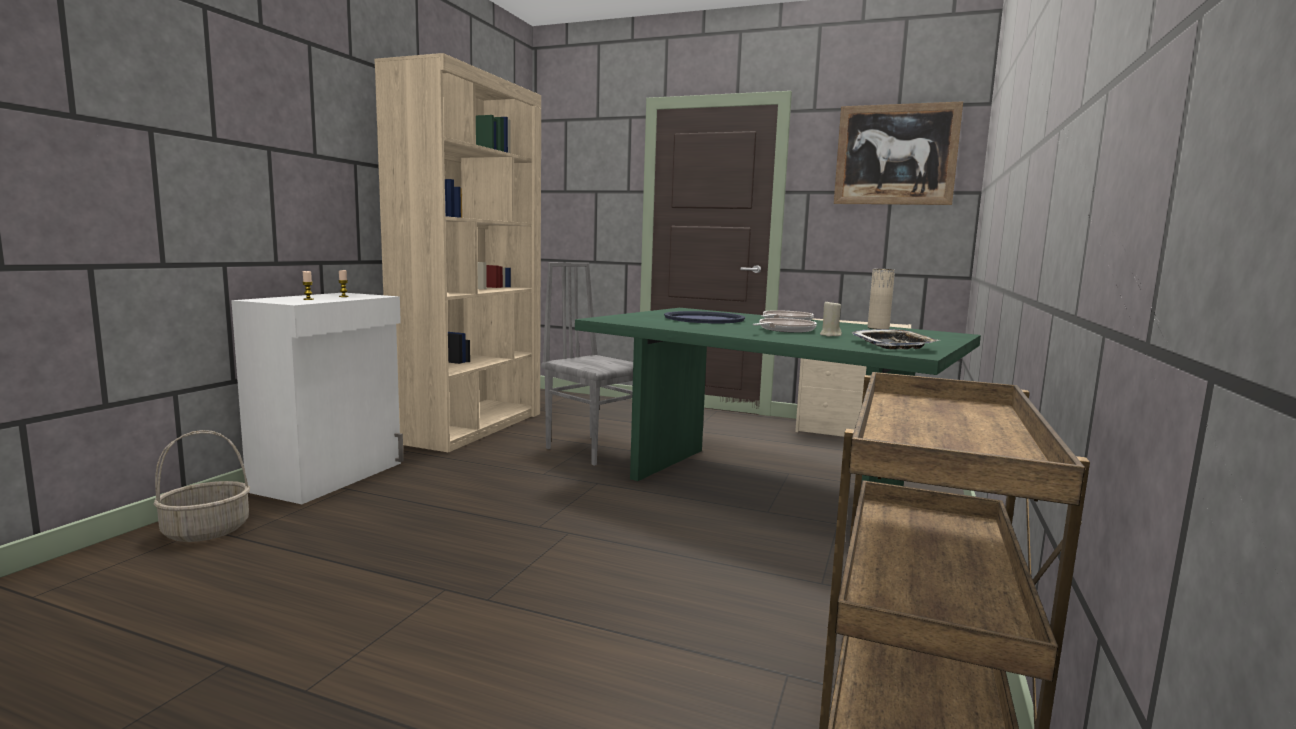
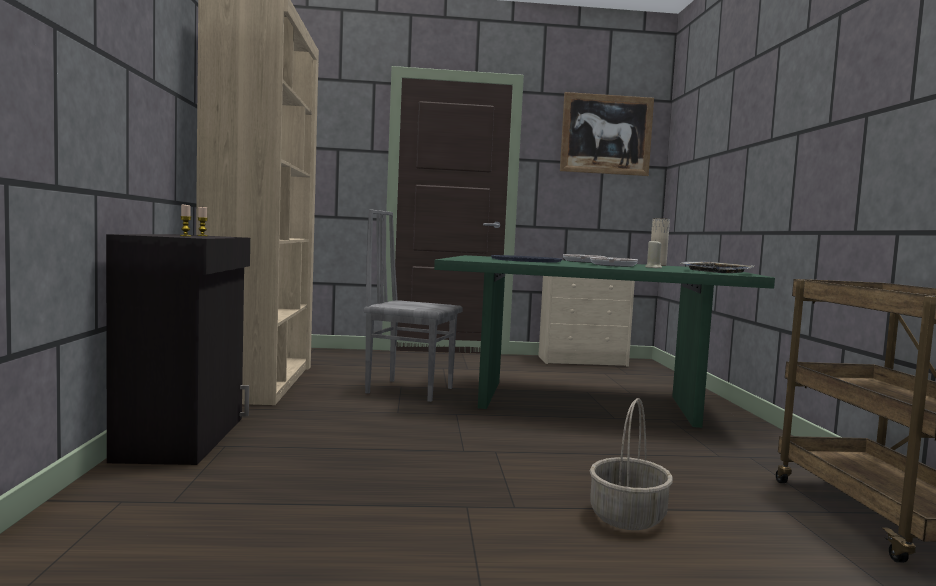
camera: 25 degrees left, 5 degrees down
basket [153,430,250,542] -> basket moved to [590,398,673,530]
white cabinet [231,293,404,504] -> black cabinet [106,234,250,465]

